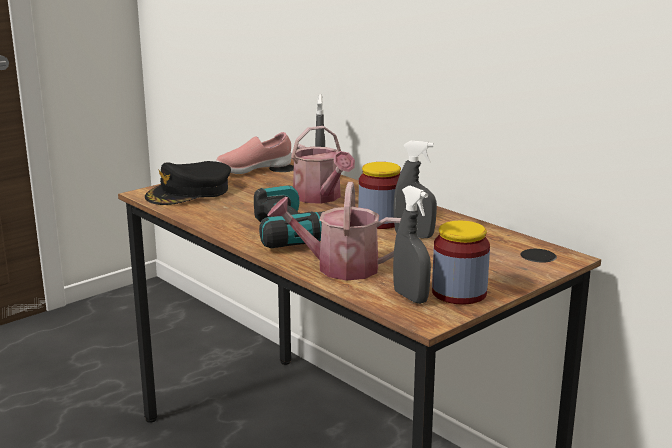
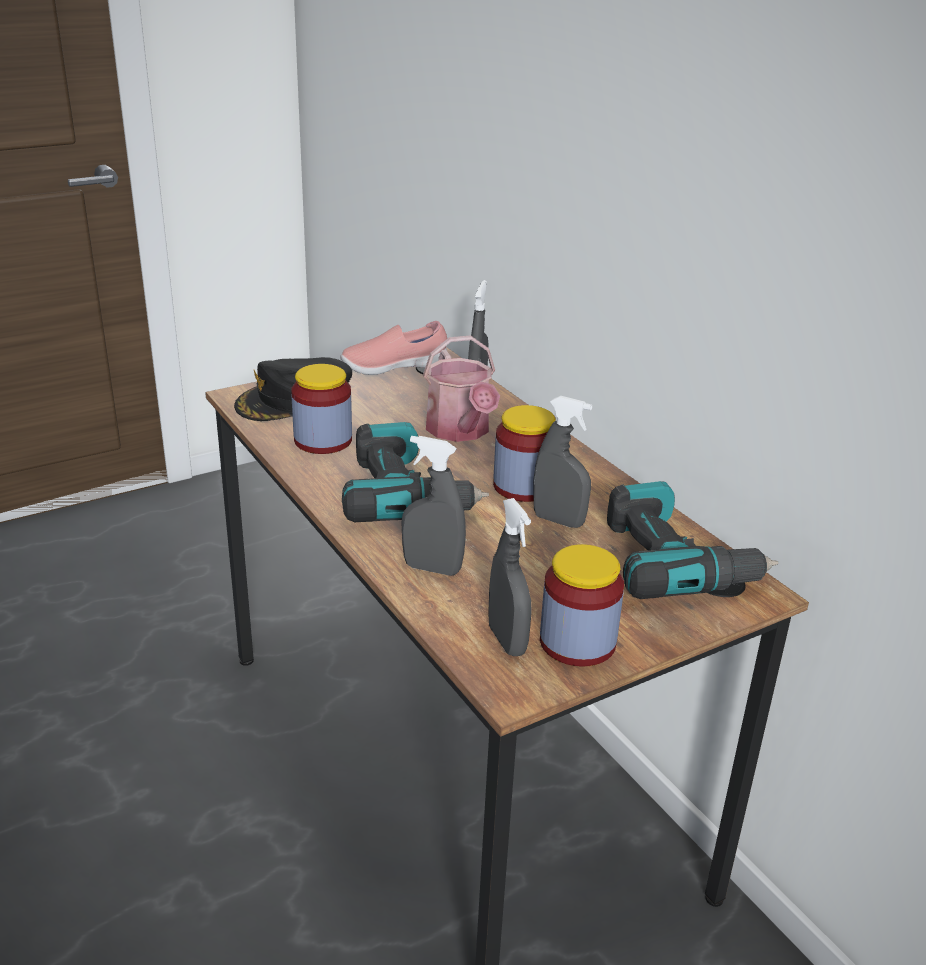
camera: 10 degrees right, 10 degrees up
watering can [267,182,401,281] -> grey spray bottle [401,436,466,576]
none -> jar [291,364,352,454]
none -> power drill [607,481,779,599]

